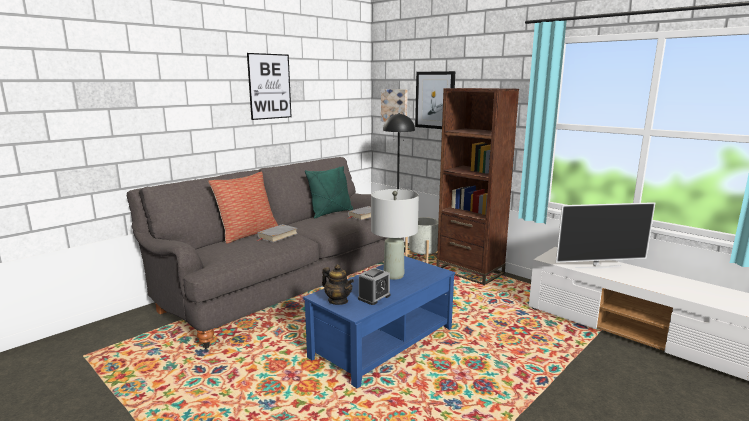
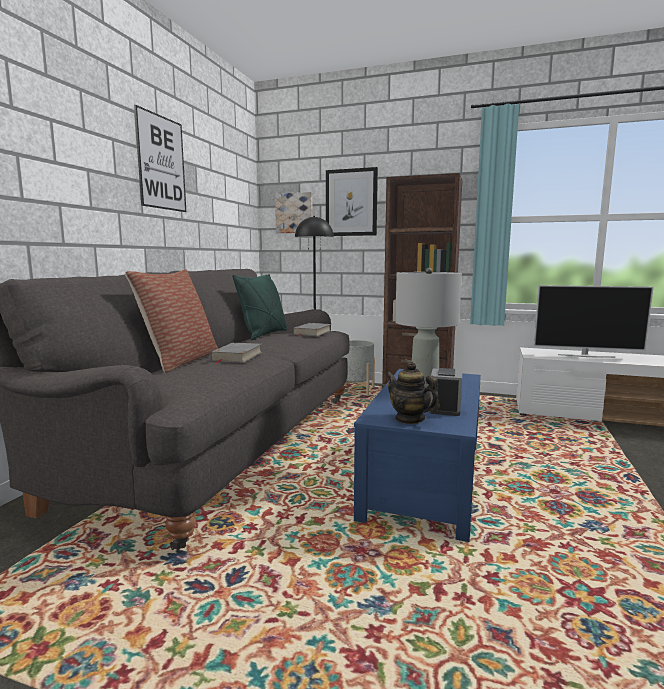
camera: 25 degrees left, 5 degrees down
teapot [322,264,354,305] -> teapot turned 150 degrees counterclockwise [386,362,440,424]
television [556,202,655,269] -> television turned 45 degrees clockwise [534,285,654,358]

